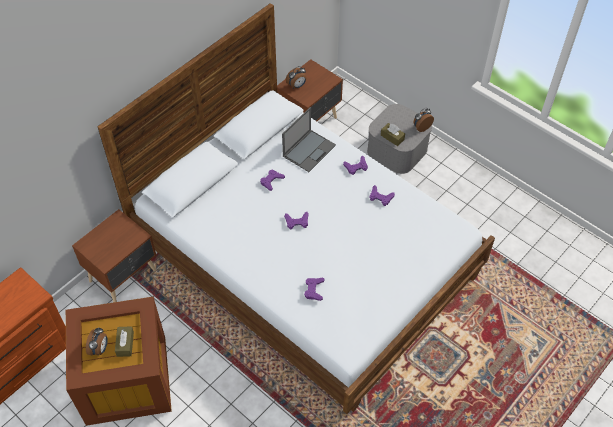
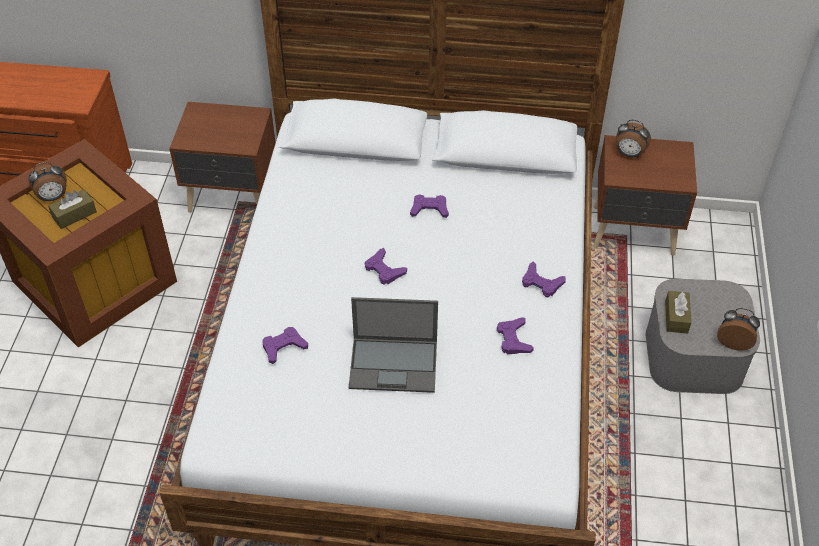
camera: 55 degrees right, 5 degrees down
laptop [282,107,336,172] -> laptop moved to [349,297,438,393]

